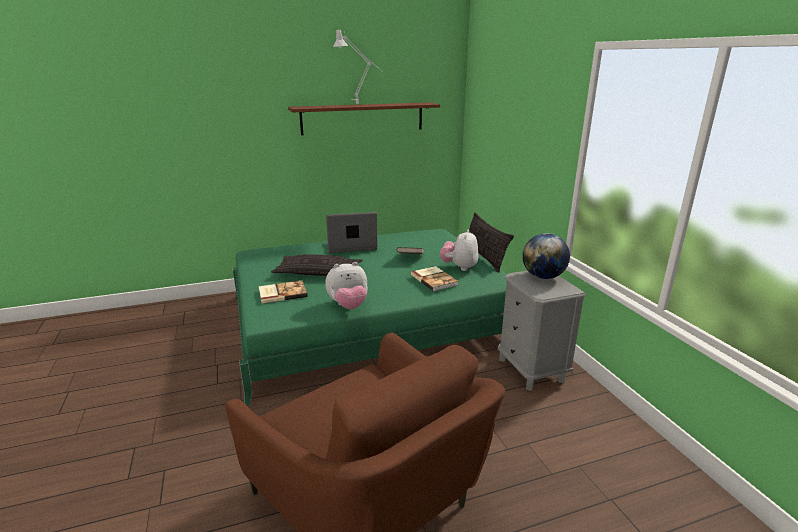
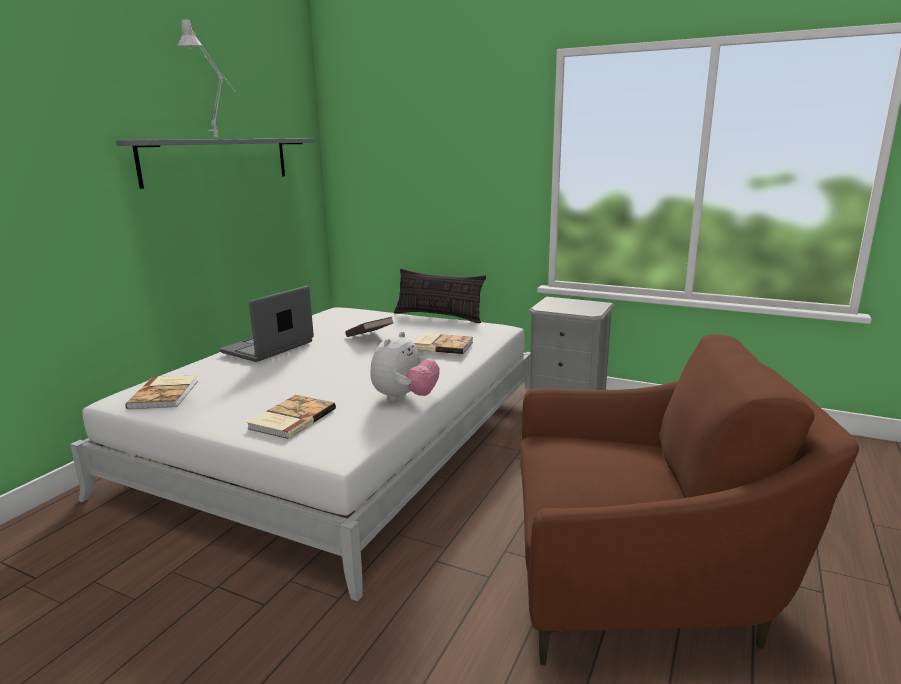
camera: 45 degrees left, 5 degrees down
green bed [233,229,507,406] -> white bed [70,307,530,602]
pillow [271,254,363,276] -> none
brown shelf [288,102,440,135] -> grey shelf [116,138,316,189]
plush toy [440,229,479,271] -> none
globe [522,233,570,279] -> none
none -> book [125,375,198,410]

